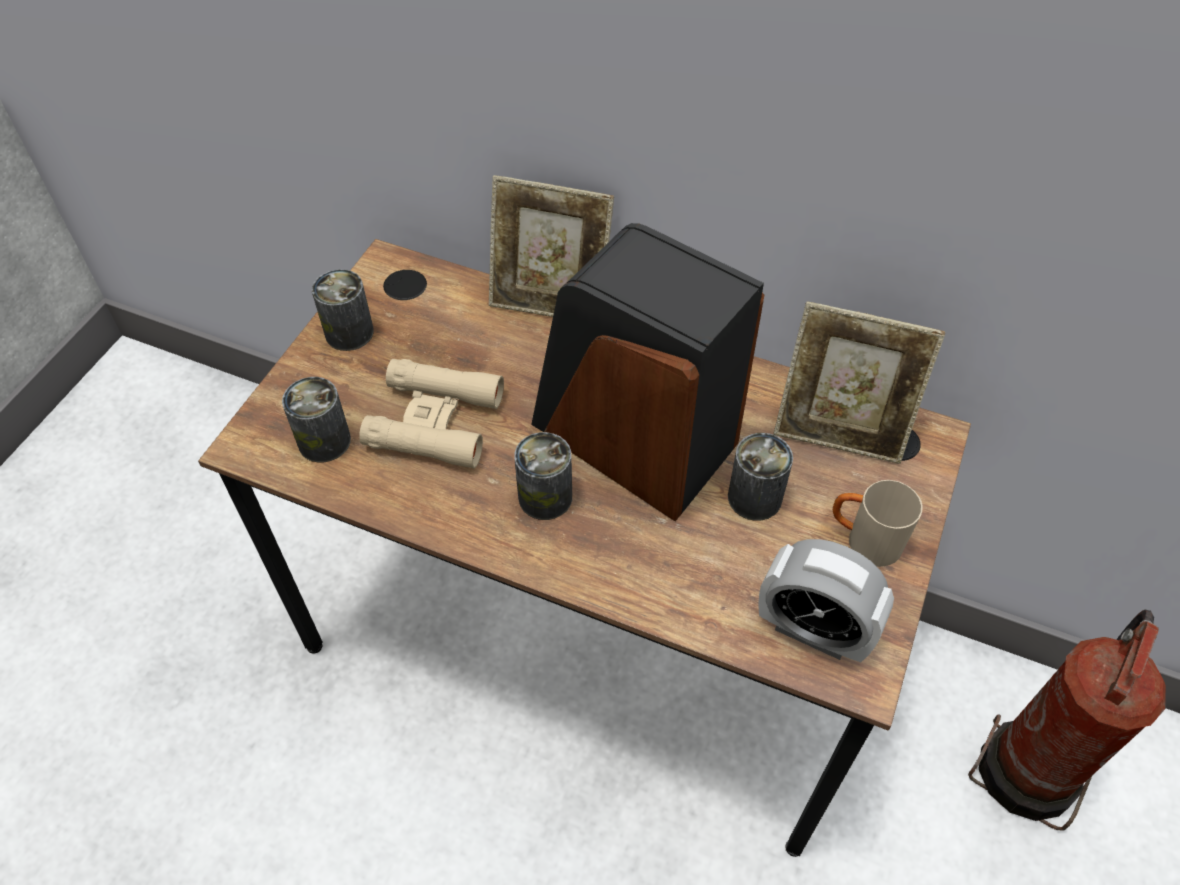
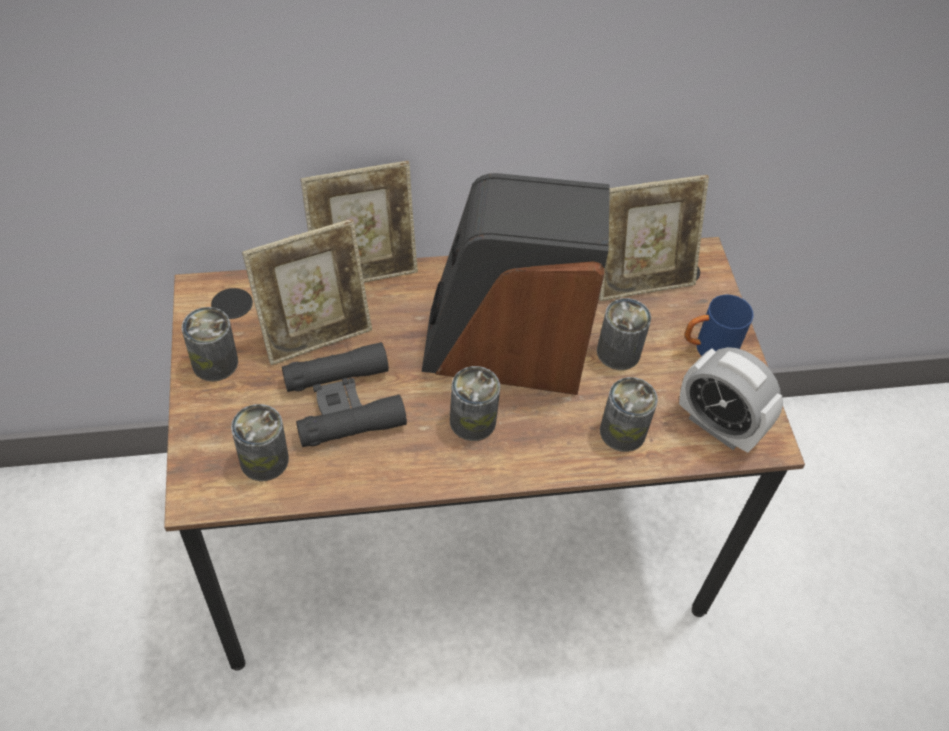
camera: 35 degrees left, 0 degrees up
beige binoculars [359,359,504,469] -> black binoculars [282,342,407,447]
alarm clock [758,539,894,662] -> alarm clock turned 45 degrees clockwise [679,347,783,453]
beige mug [833,480,923,567] -> blue mug [685,295,754,356]
fire extinguisher [968,610,1166,831] -> none
none -> picture frame [242,219,372,365]
none -> can [600,377,658,452]

